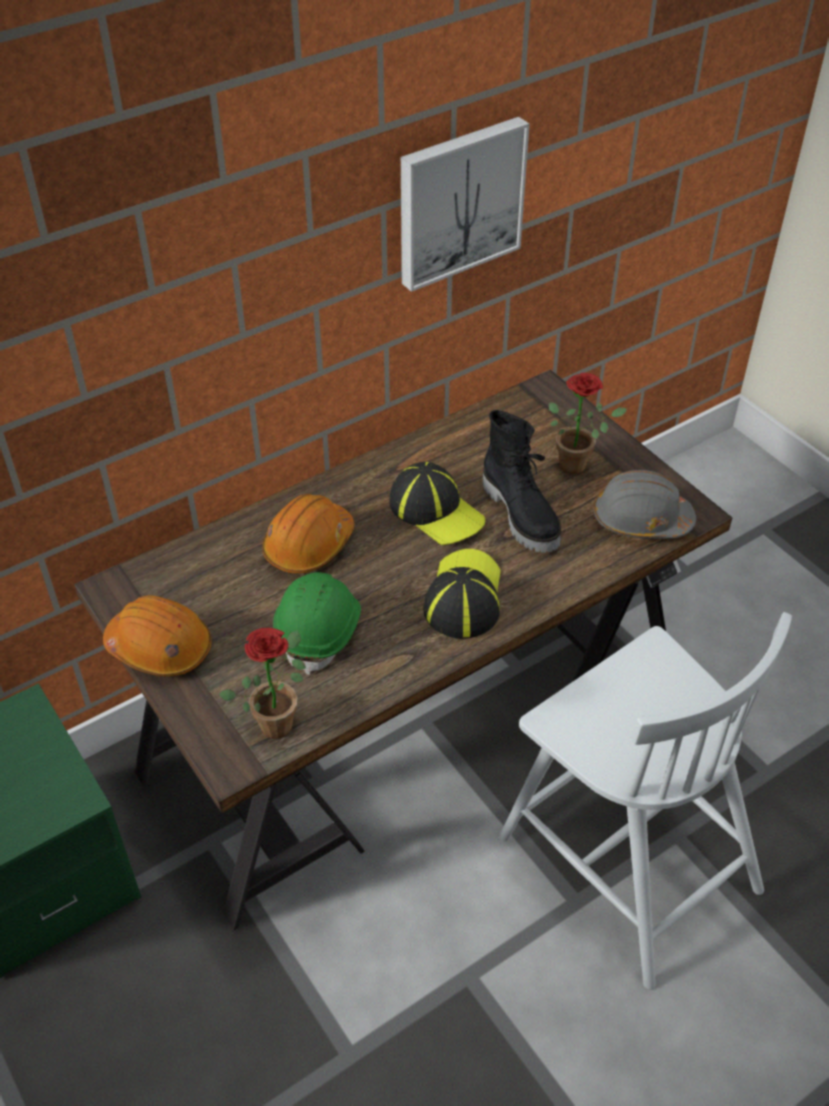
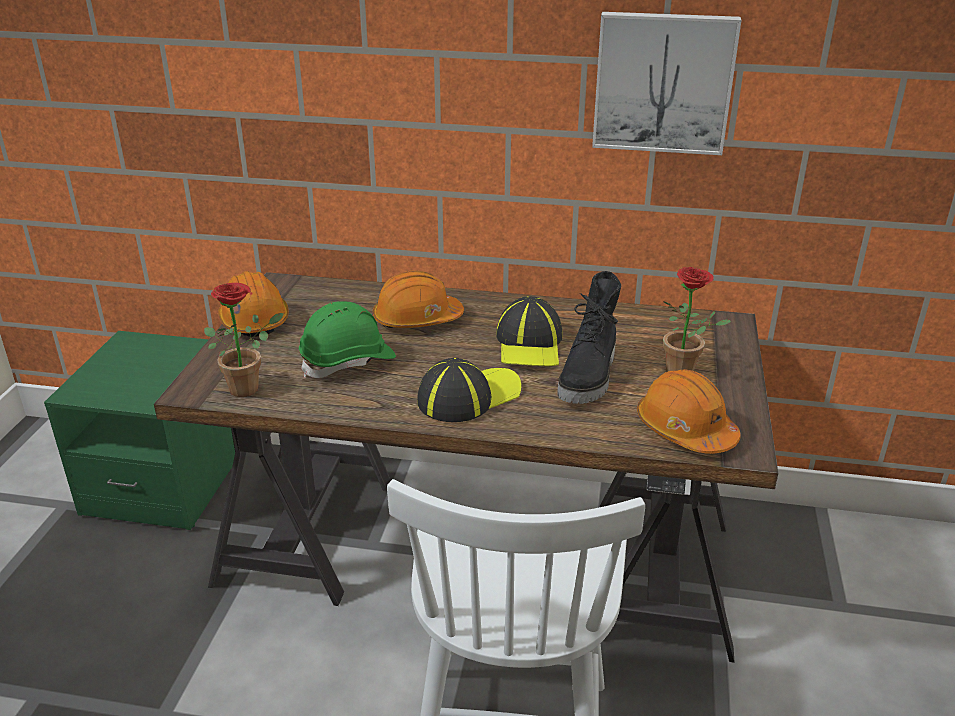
camera: 45 degrees right, 15 degrees down
grey hard hat [594,470,696,539] -> orange hard hat [637,369,741,454]

